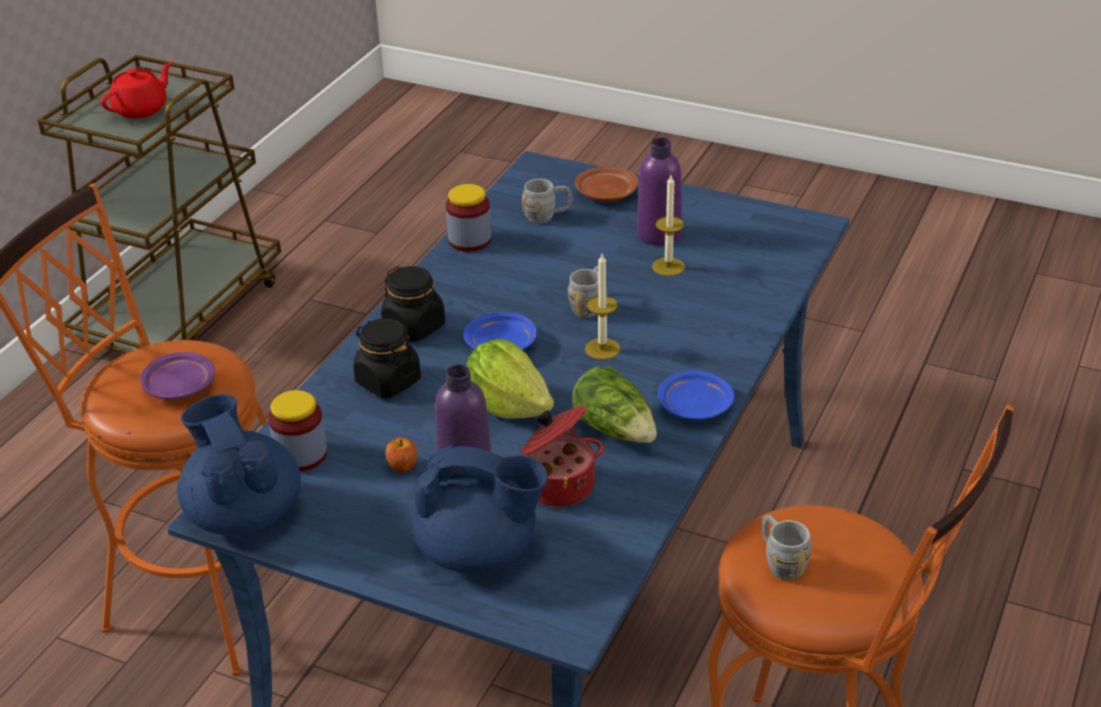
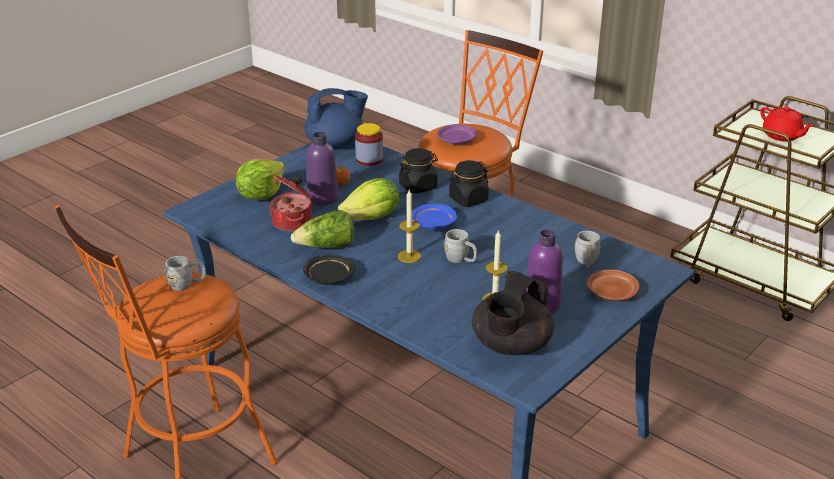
camera: 105 degrees right, 5 degrees down
blue teapot [412,445,548,573] -> lettuce [236,159,285,200]
jar [446,184,491,252] -> none
blue plate [658,370,734,420] -> black plate [303,254,355,285]
none -> black teapot [472,271,554,355]

